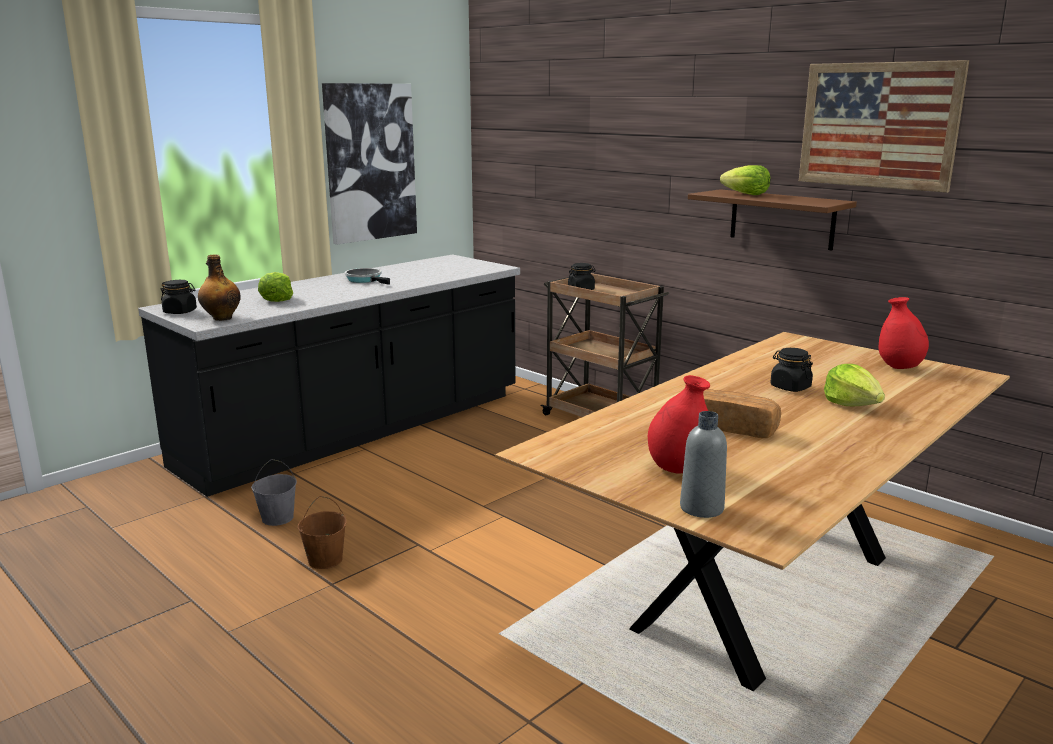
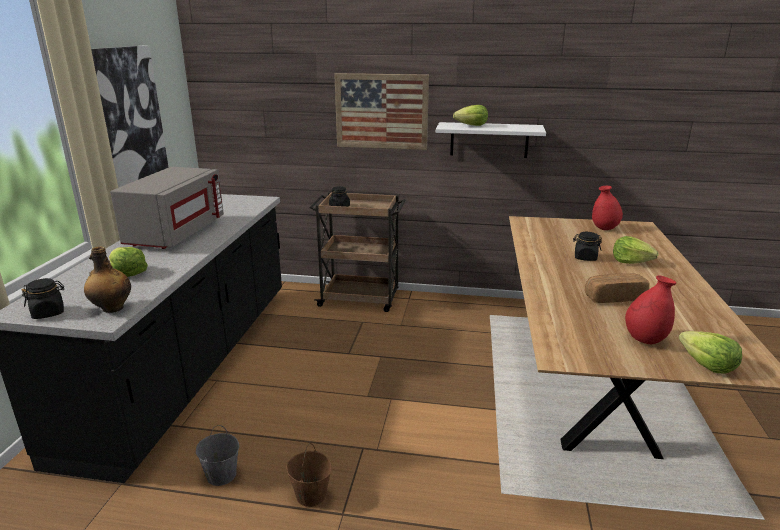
camera: 35 degrees left, 5 degrees up
frying pan [345,268,390,285] -> grey microwave [110,167,224,249]
grey bottle [680,411,727,518] -> lettuce [678,331,742,374]
brown shelf [688,189,857,250] -> white shelf [436,122,546,158]
picture [799,60,969,193] -> picture moved to [334,73,429,150]

